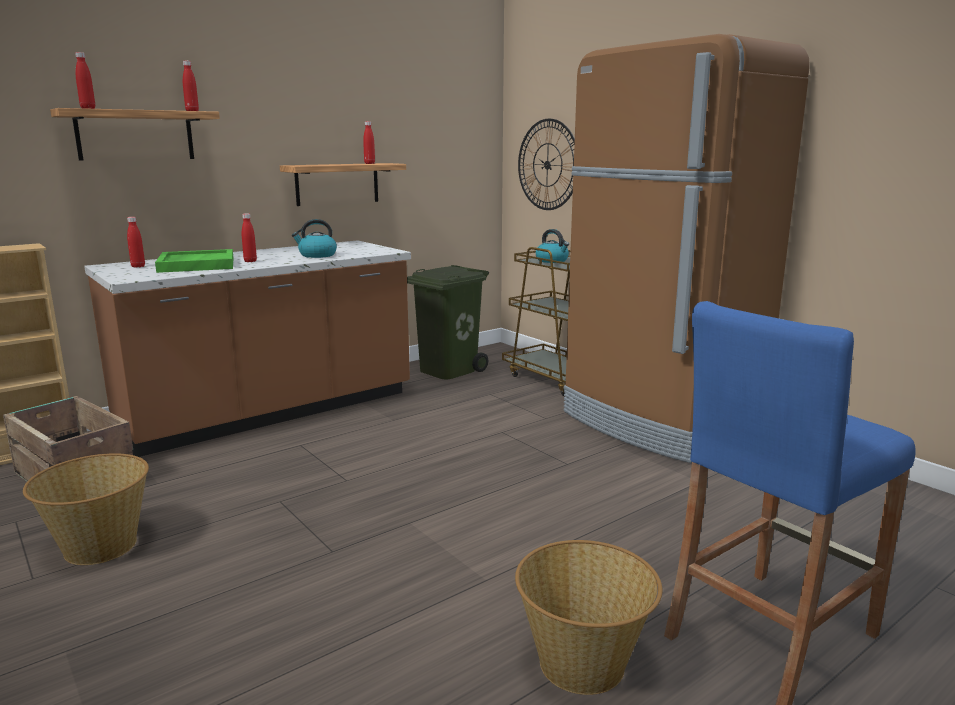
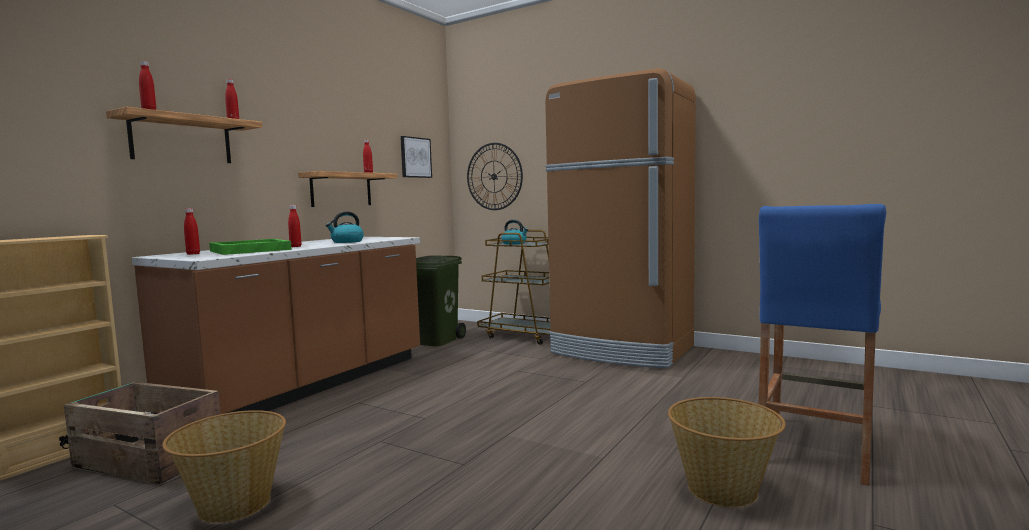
camera: 20 degrees left, 10 degrees down
none -> picture [400,136,432,178]

